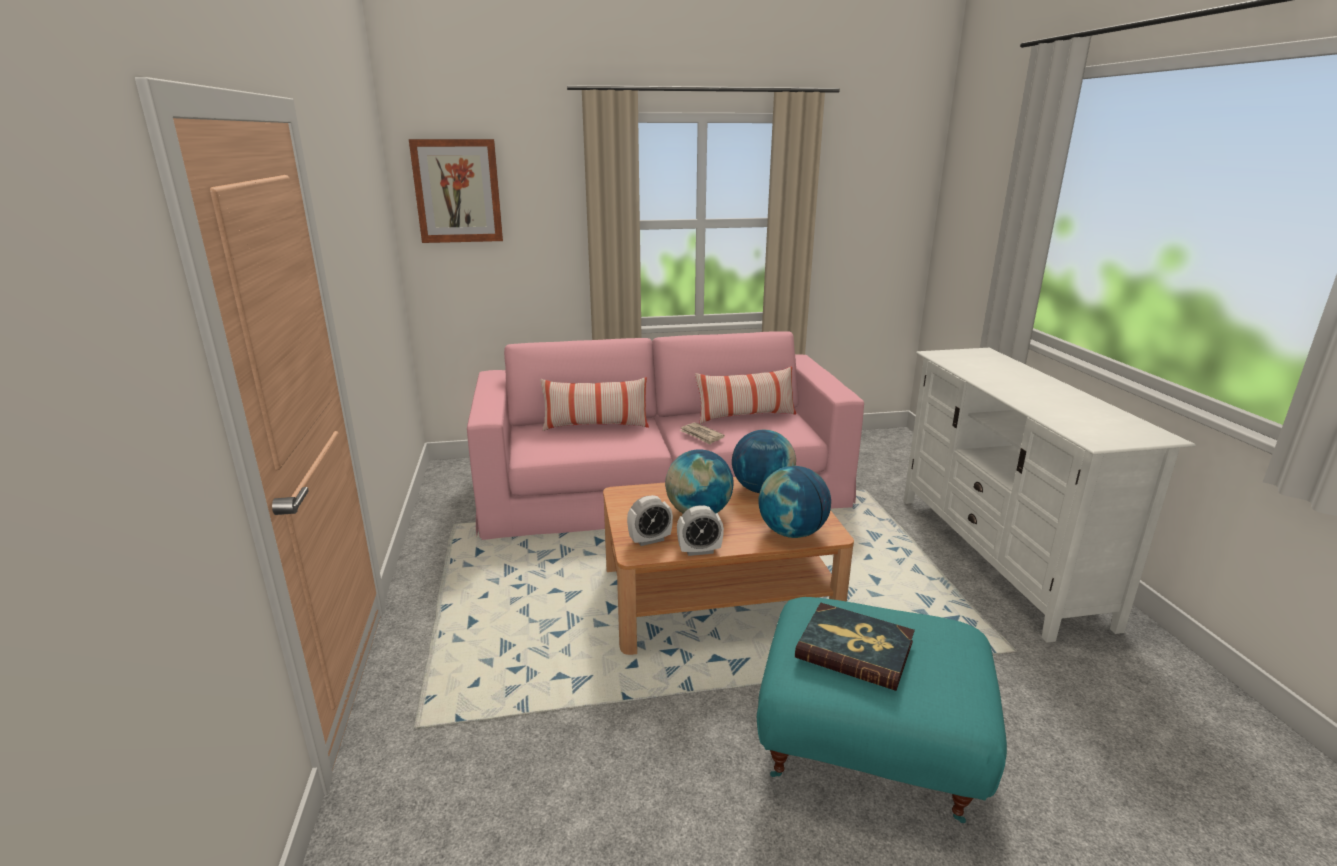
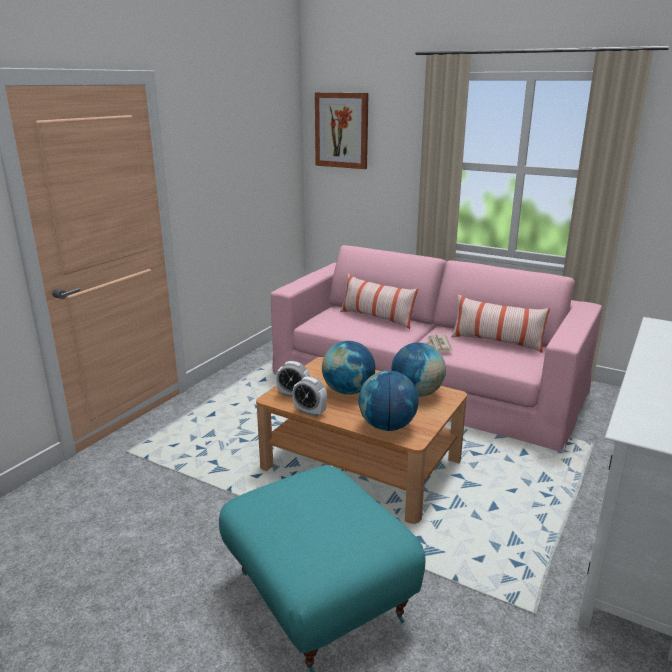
camera: 40 degrees right, 0 degrees up
book [795,603,915,691] -> none

